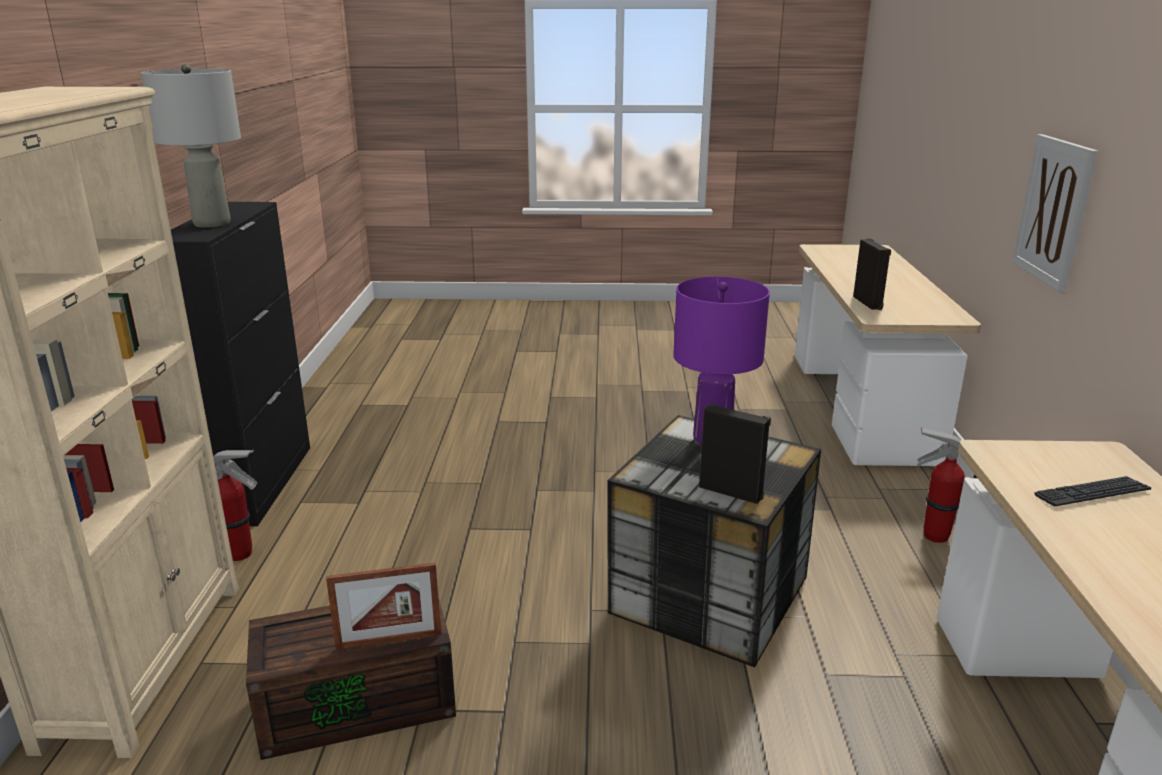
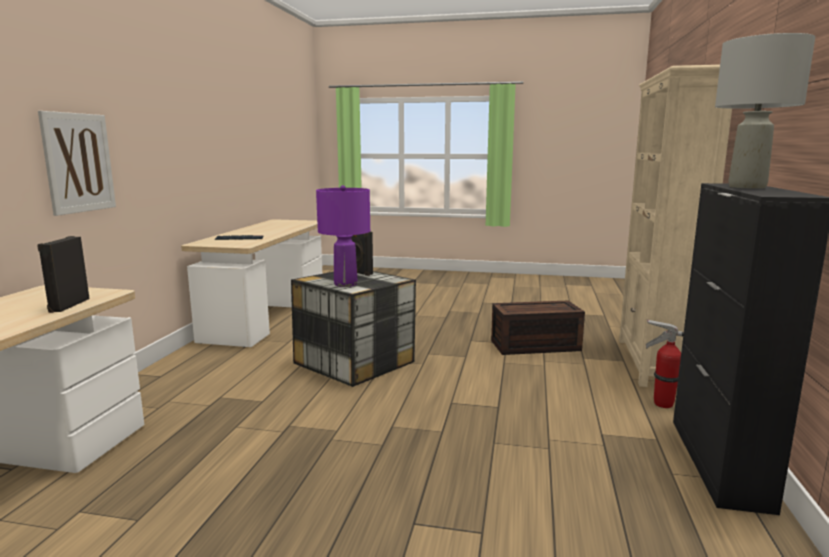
camera: 170 degrees left, 10 degrees down
picture frame [326,563,441,650] -> none
fire extinguisher [917,427,977,543] -> none

